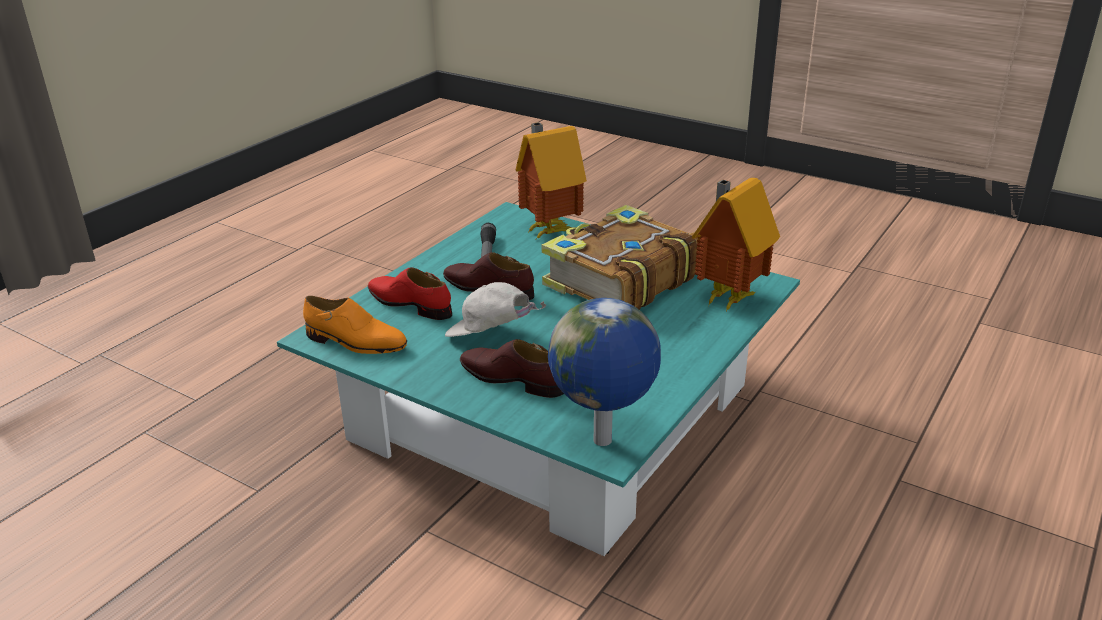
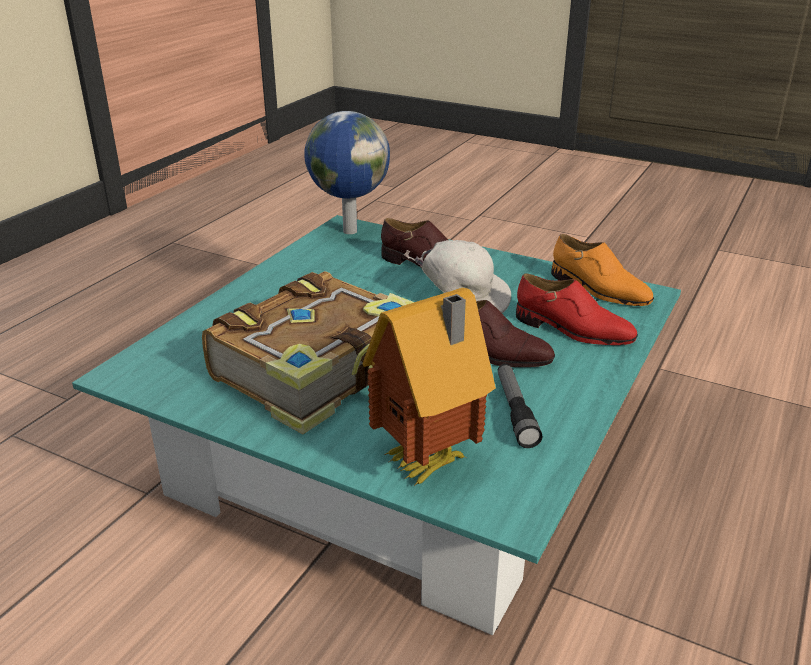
camera: 175 degrees right, 0 degrees up
orange shoe [303,296,407,354] -> orange shoe turned 150 degrees counterclockwise [551,234,654,306]
toy house [691,178,780,311] -> none

